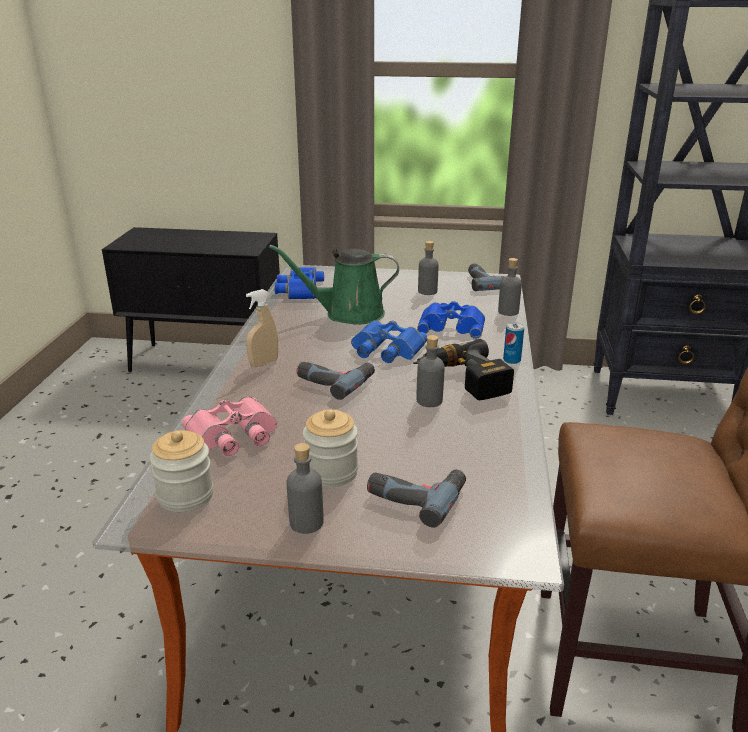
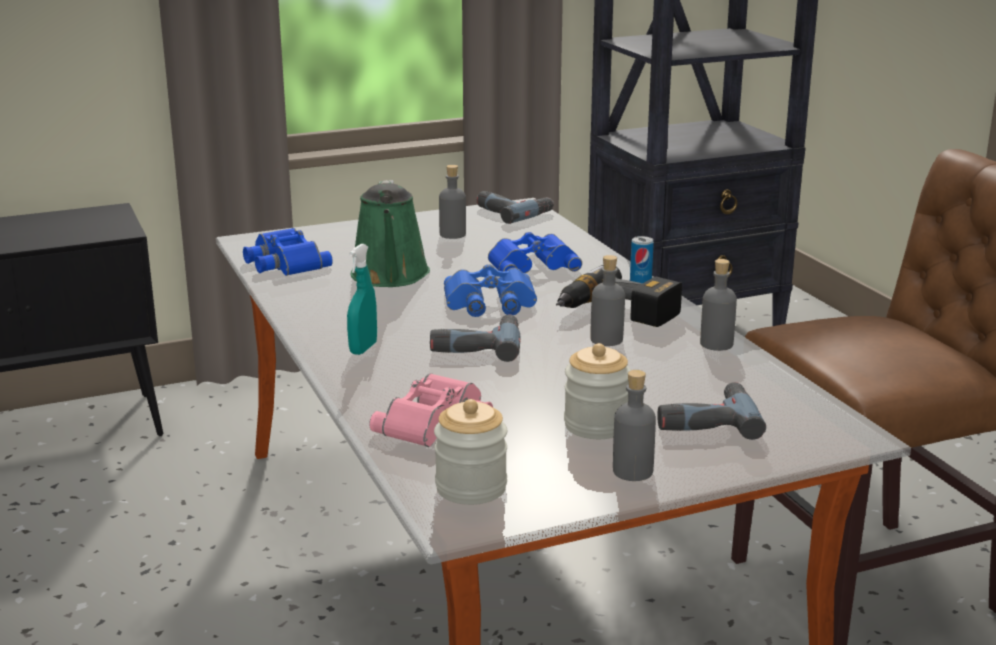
camera: 30 degrees left, 5 degrees down
beige spray bottle [246,289,278,367] -> turquoise spray bottle [347,244,377,355]
green watering can [269,245,399,325] -> green watering can turned 60 degrees counterclockwise [351,180,430,287]
grey bottle [498,258,522,316] -> grey bottle moved to [700,259,737,351]

